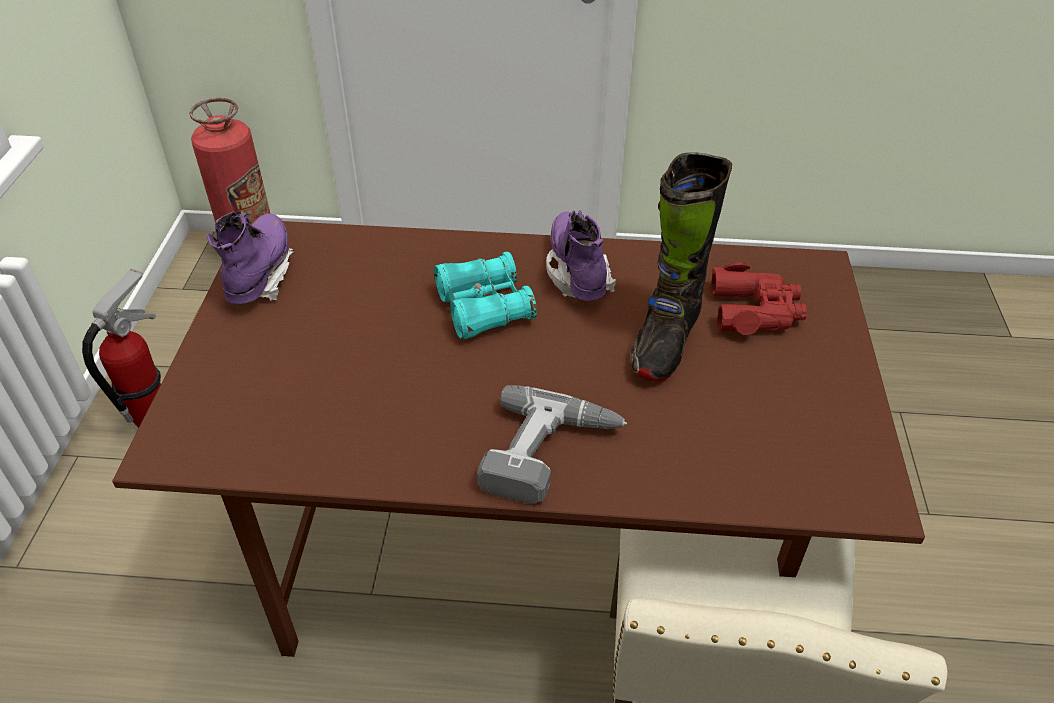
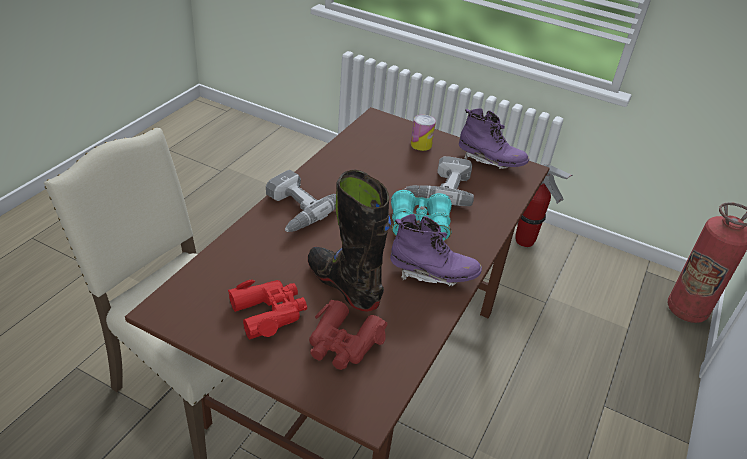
camera: 110 degrees right, 5 degrees down
none -> red binoculars [228,280,307,339]
none -> power drill [404,156,474,206]
none -> can [411,115,436,151]

